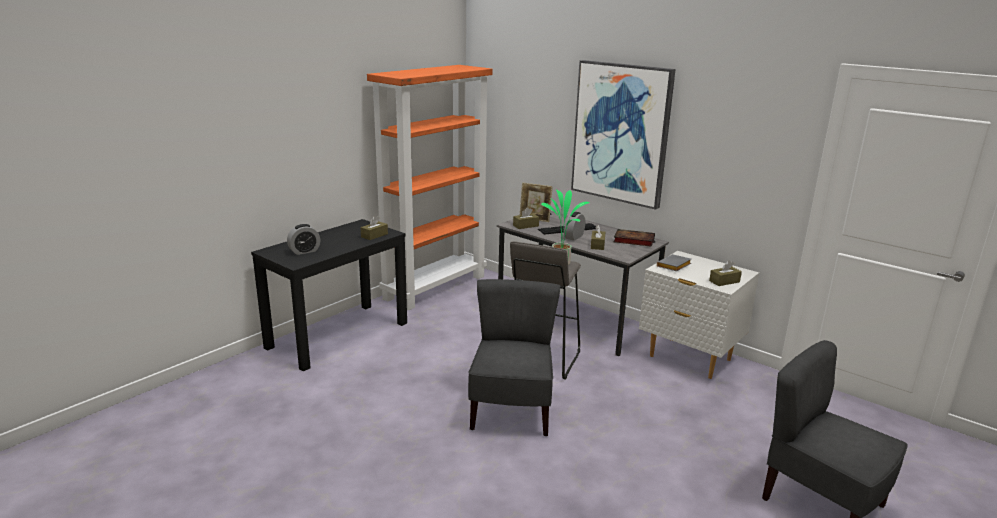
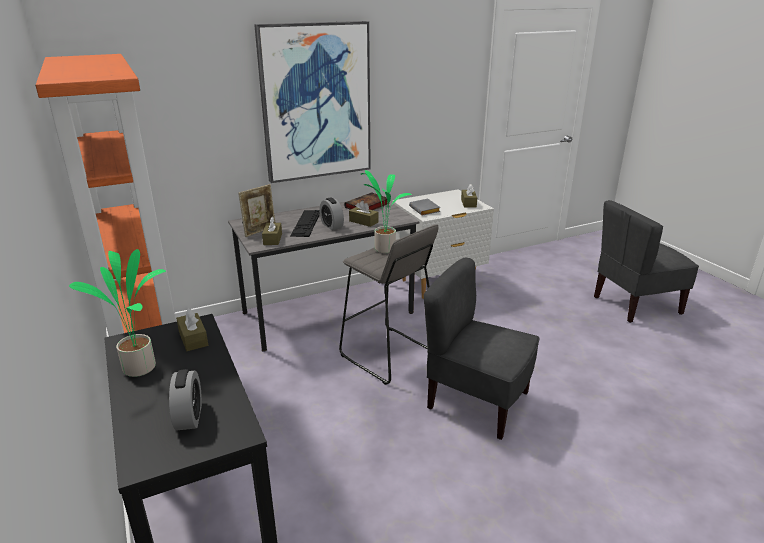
camera: 65 degrees left, 5 degrees up
none -> potted plant [69,249,166,377]

